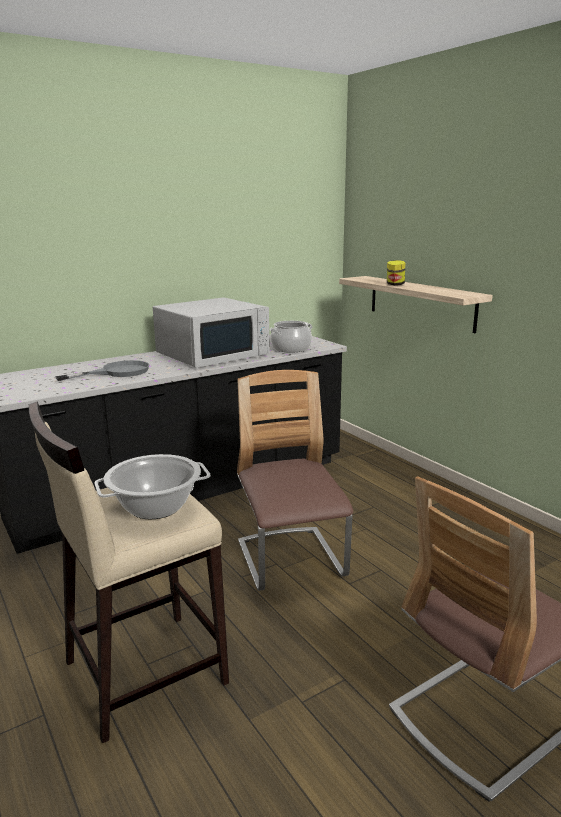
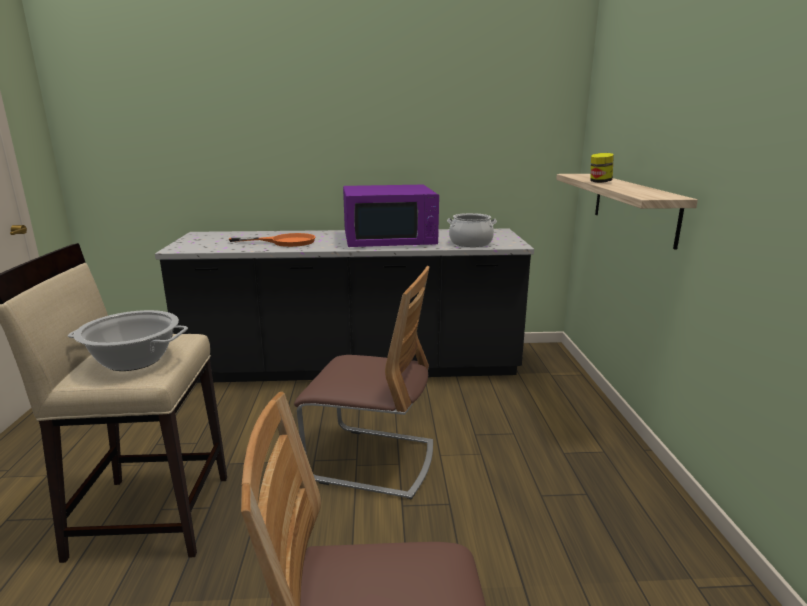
camera: 30 degrees right, 0 degrees up
grey frying pan [55,360,150,381] -> orange frying pan [229,233,315,247]
white microwave [153,297,270,368] -> purple microwave [343,185,439,247]
chair [237,370,353,591] -> chair turned 90 degrees clockwise [294,266,433,500]

